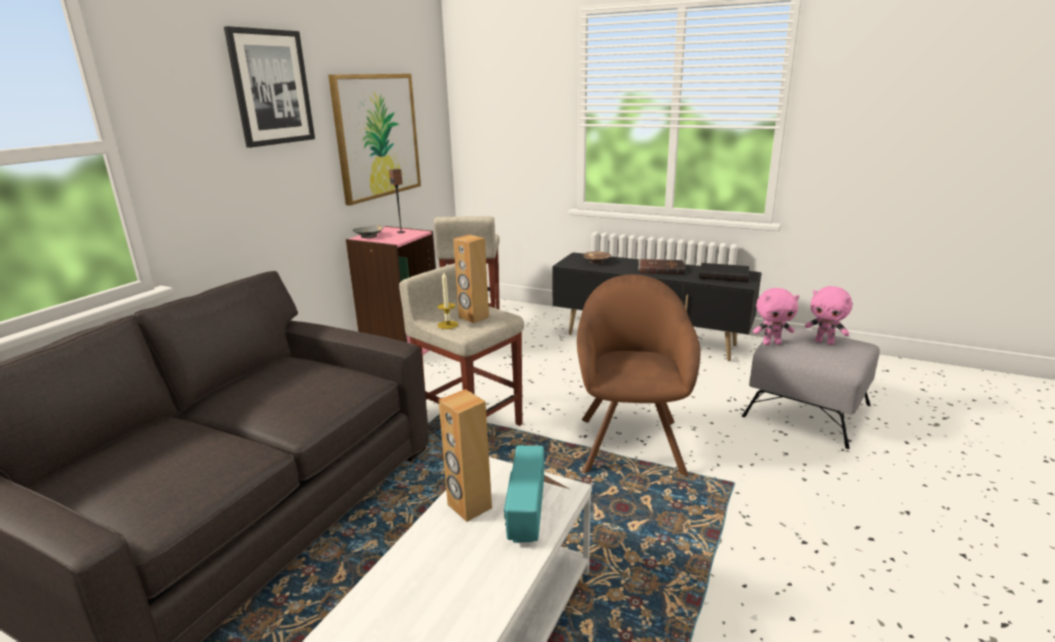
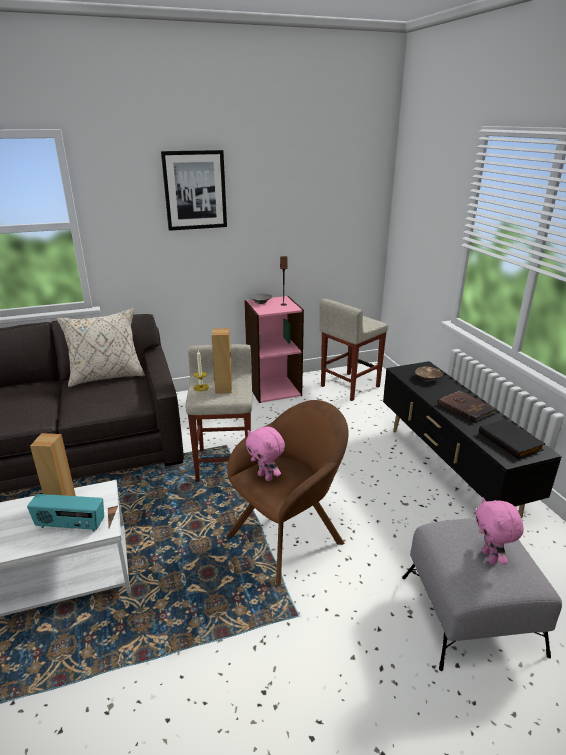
camera: 45 degrees right, 5 degrees up
picture [328,74,421,206] -> none
radio [504,445,544,543] -> radio turned 135 degrees counterclockwise [27,494,104,532]
pink plush toy [753,288,800,345] -> pink plush toy moved to [246,426,285,481]
none -> beige pillow [57,308,145,387]

